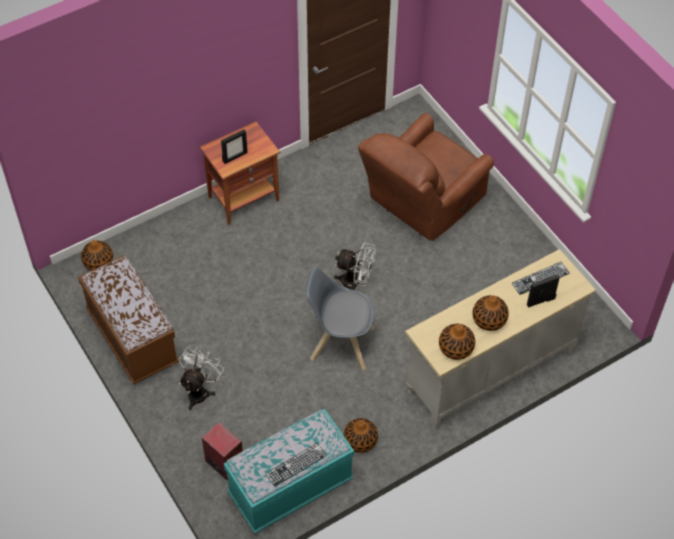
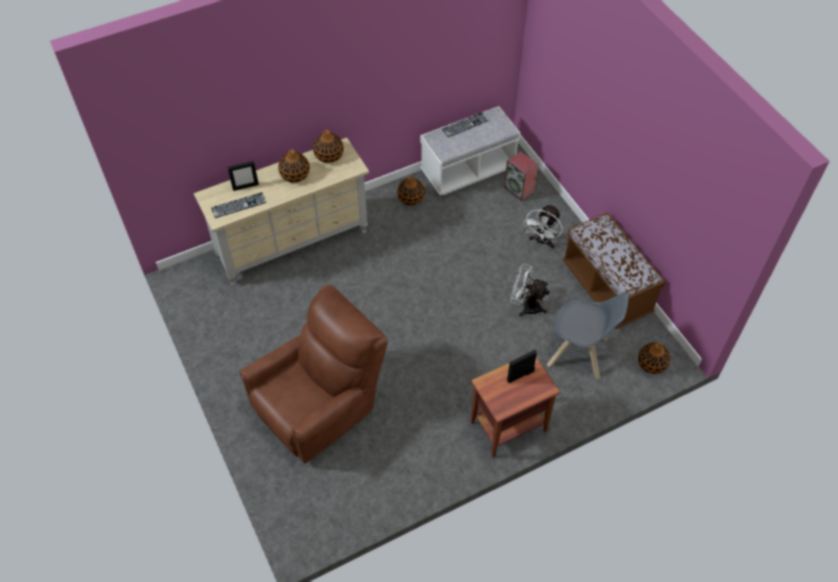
camera: 175 degrees left, 0 degrees up
turquoise bench [224,409,354,534] -> white bench [420,106,521,195]
grey chair [306,267,375,370] -> grey chair moved to [547,293,628,379]
white fan [334,243,376,290] -> white fan moved to [511,264,550,317]

